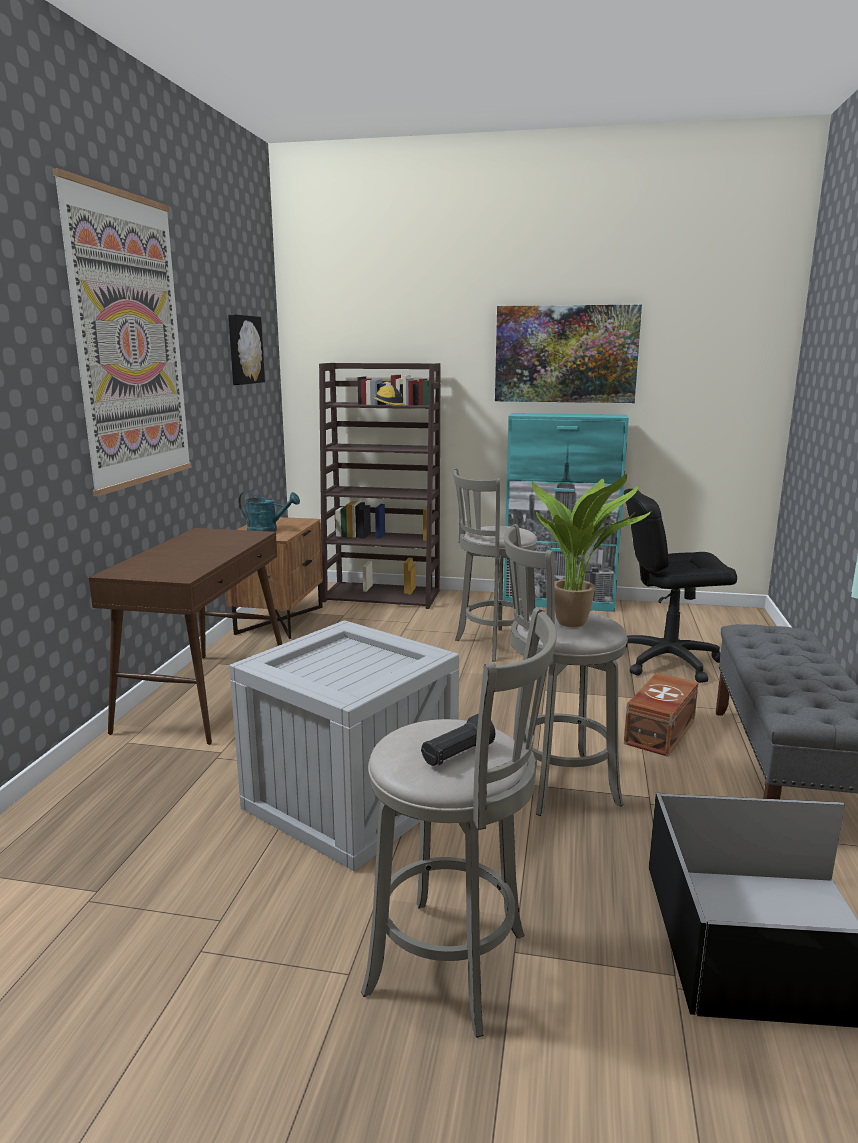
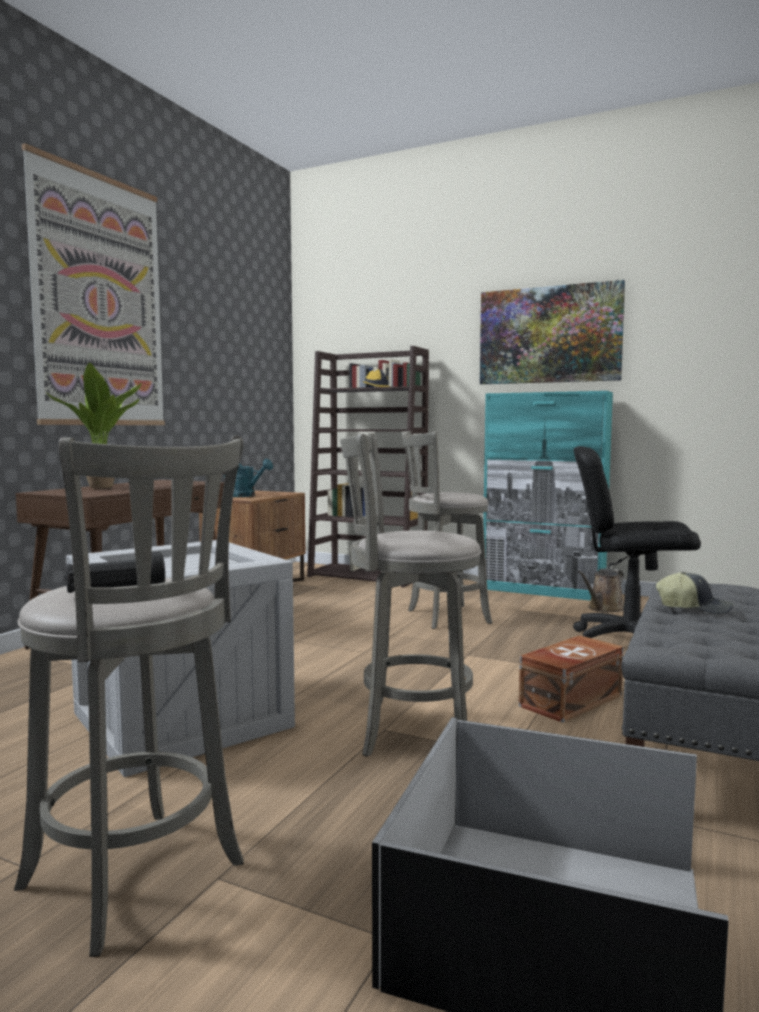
camera: 15 degrees right, 10 degrees down
picture [228,314,265,385] -> none
potted plant [532,474,651,627] -> potted plant moved to [46,363,142,489]
none -> brown watering can [578,568,624,613]
none -> cap [656,572,733,614]

